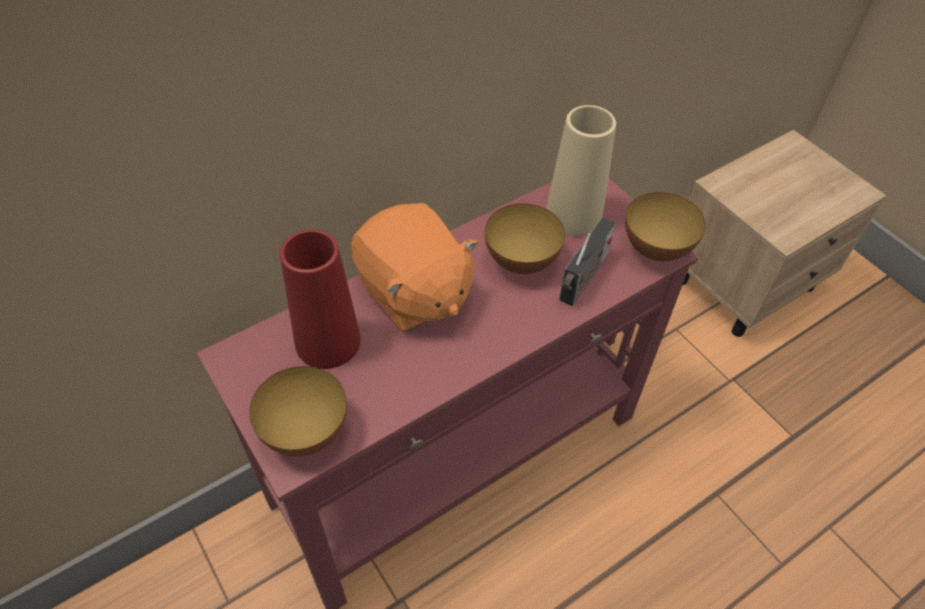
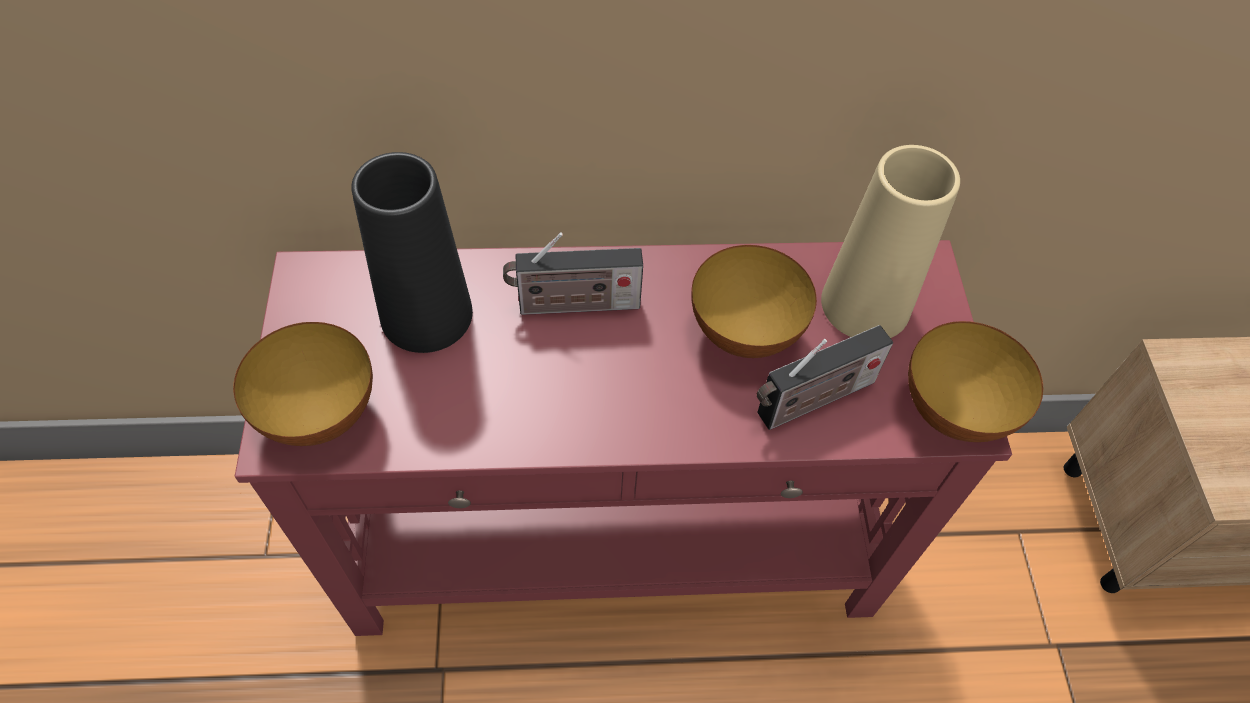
camera: 30 degrees right, 5 degrees up
red vase [280,230,361,369] -> black vase [351,152,473,353]
orange plush toy [351,203,479,332] -> radio [503,232,643,315]

